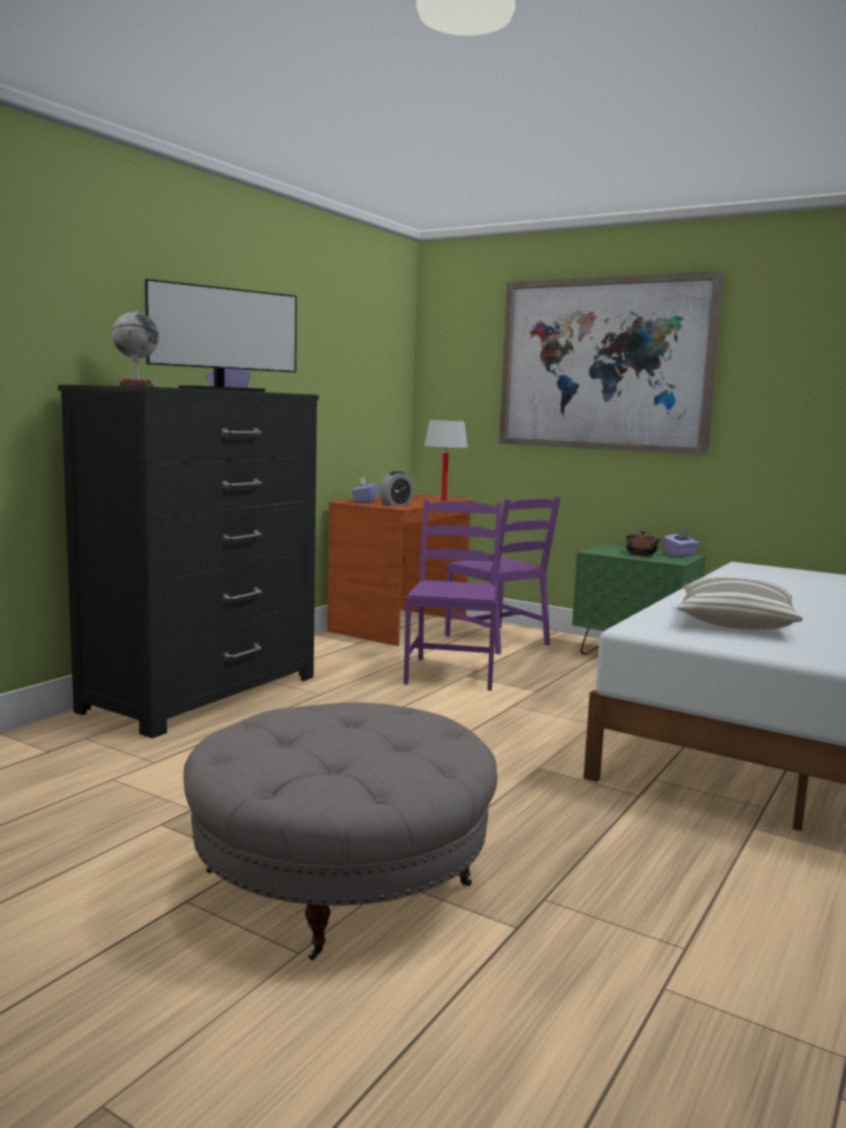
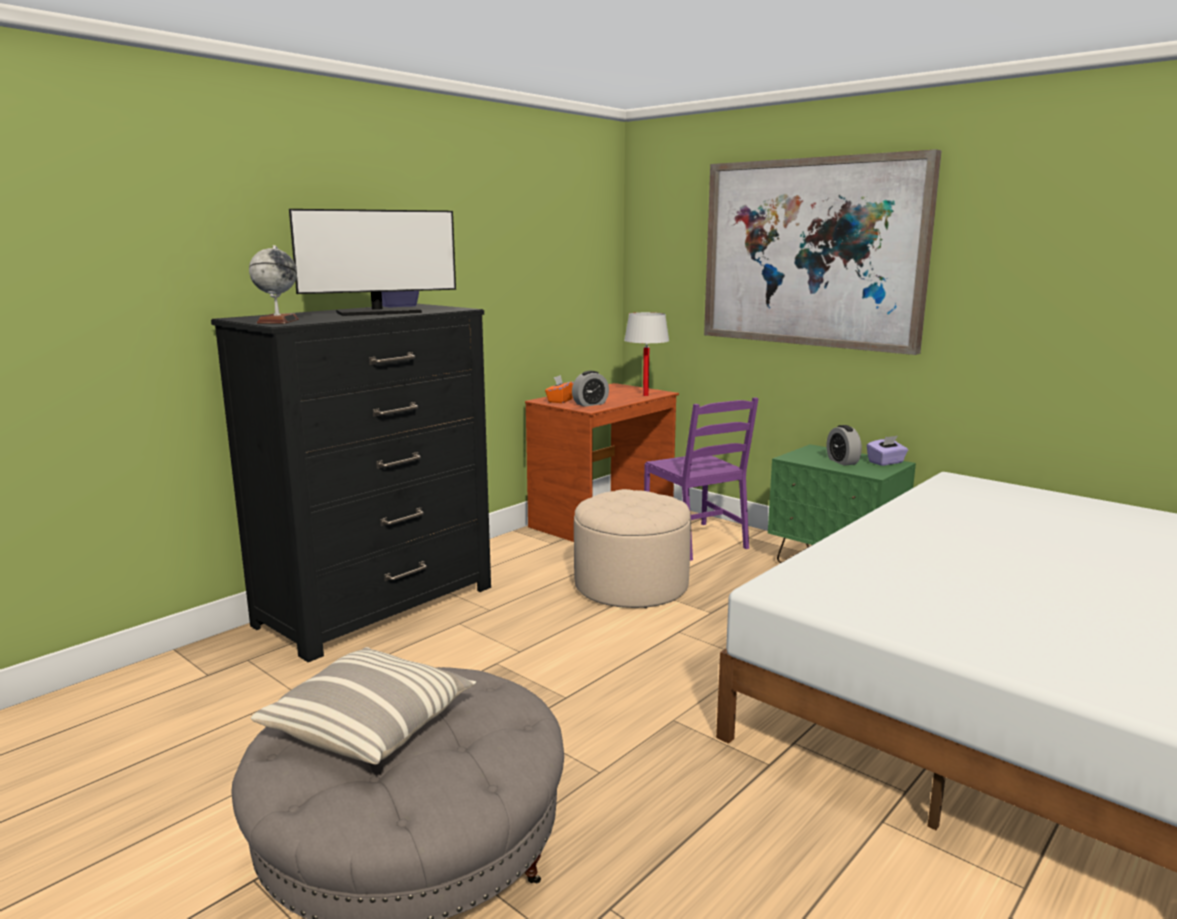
camera: 10 degrees right, 5 degrees up
purple tissue box [351,477,379,503] -> orange tissue box [545,375,574,403]
purple chair [404,499,501,691] -> beige ottoman [574,489,691,608]
brown teapot [626,531,661,556] -> alarm clock [827,425,862,466]
pillow [677,577,803,630] -> pillow moved to [251,647,476,764]

